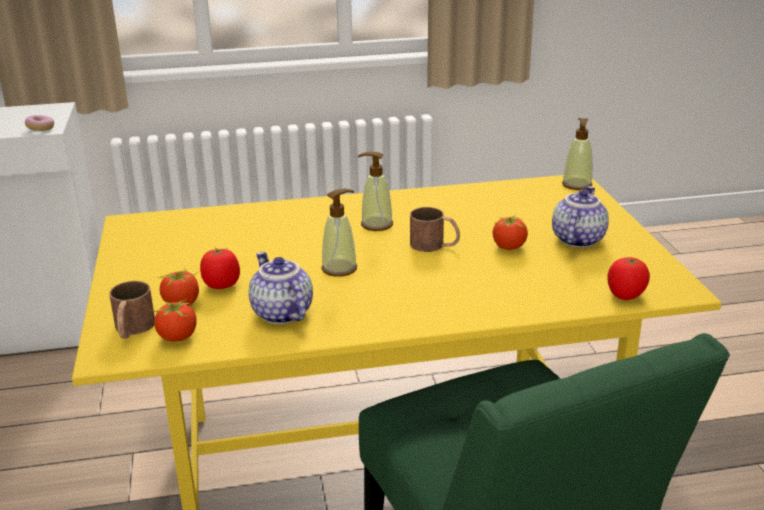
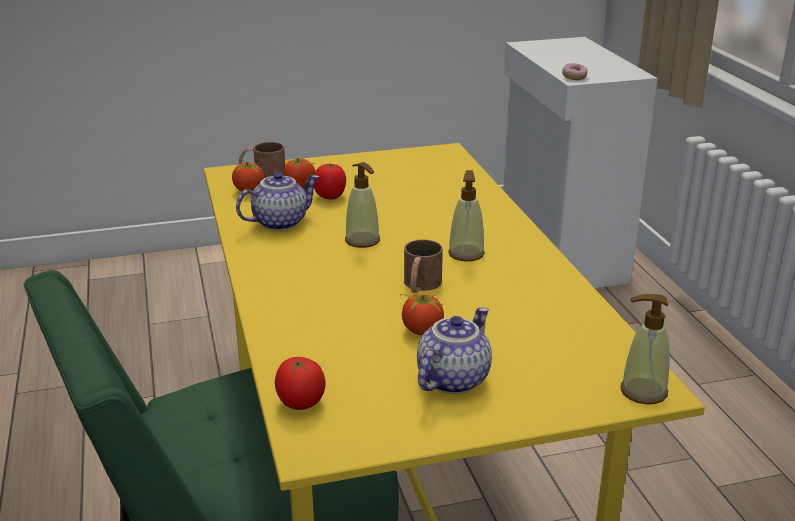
camera: 85 degrees right, 0 degrees up
teapot [552,186,609,248] -> teapot turned 75 degrees counterclockwise [417,307,492,394]

